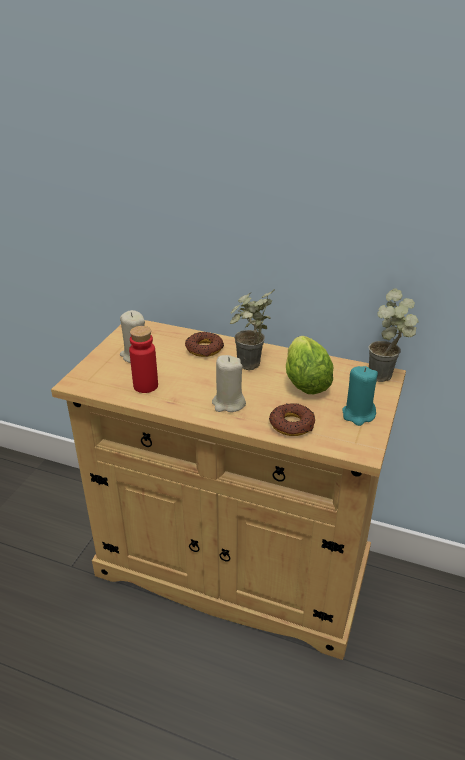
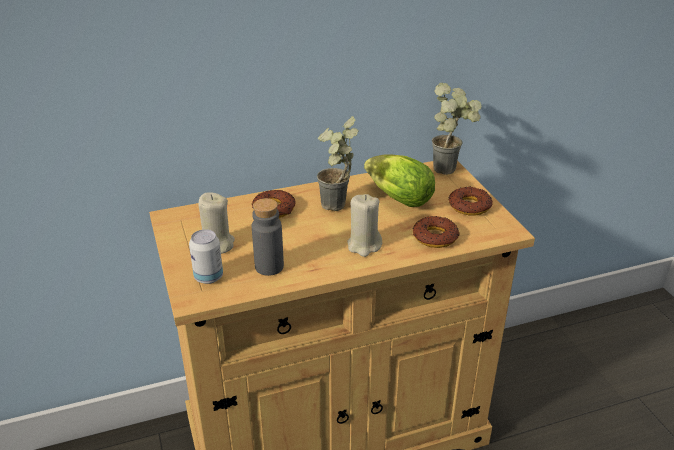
camera: 40 degrees left, 0 degrees up
red bottle [129,326,158,393] -> grey bottle [252,198,284,276]
turquoise candle [342,366,378,426] -> donut [448,187,493,215]
none -> can [189,229,223,284]

